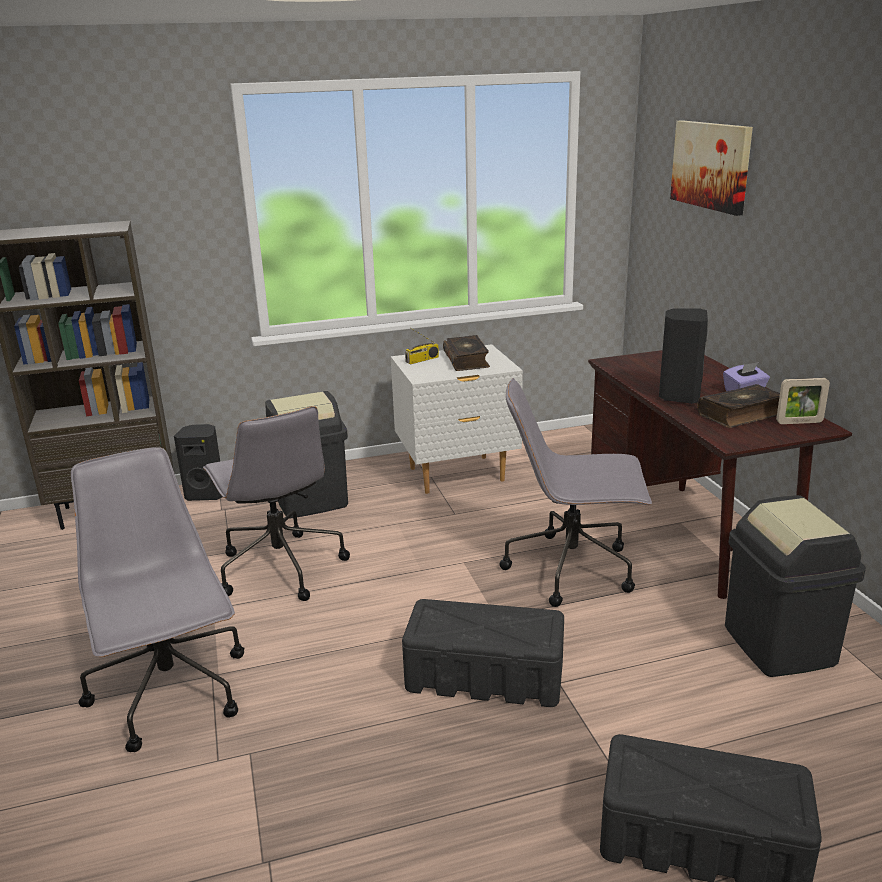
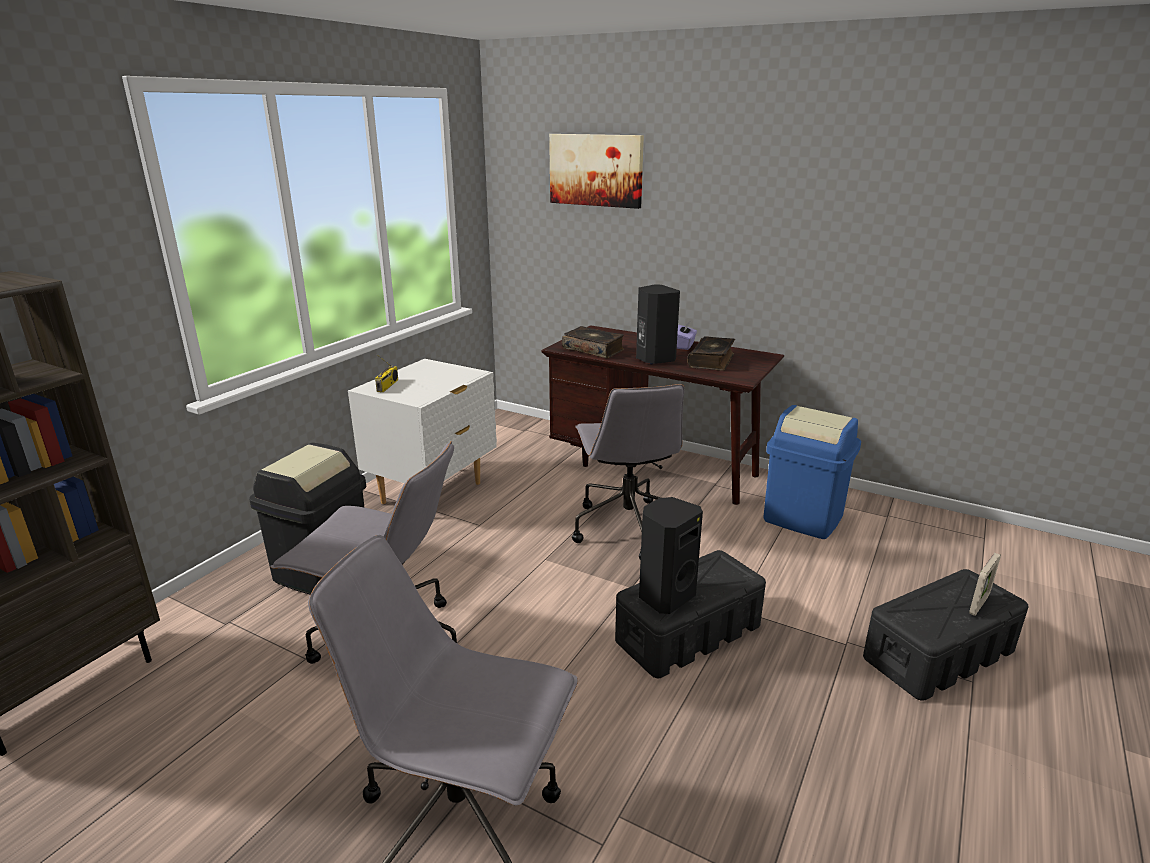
camera: 45 degrees left, 0 degrees up
black speaker [174,424,222,501] -> black speaker moved to [639,497,703,614]
book [443,335,490,371] -> book moved to [562,326,624,358]
grey office chair [500,378,652,607] -> grey office chair turned 60 degrees counterclockwise [572,384,684,560]
black trash can [725,495,866,677] -> blue trash can [763,405,861,539]
picture frame [776,378,830,424] -> picture frame moved to [969,553,1001,616]

